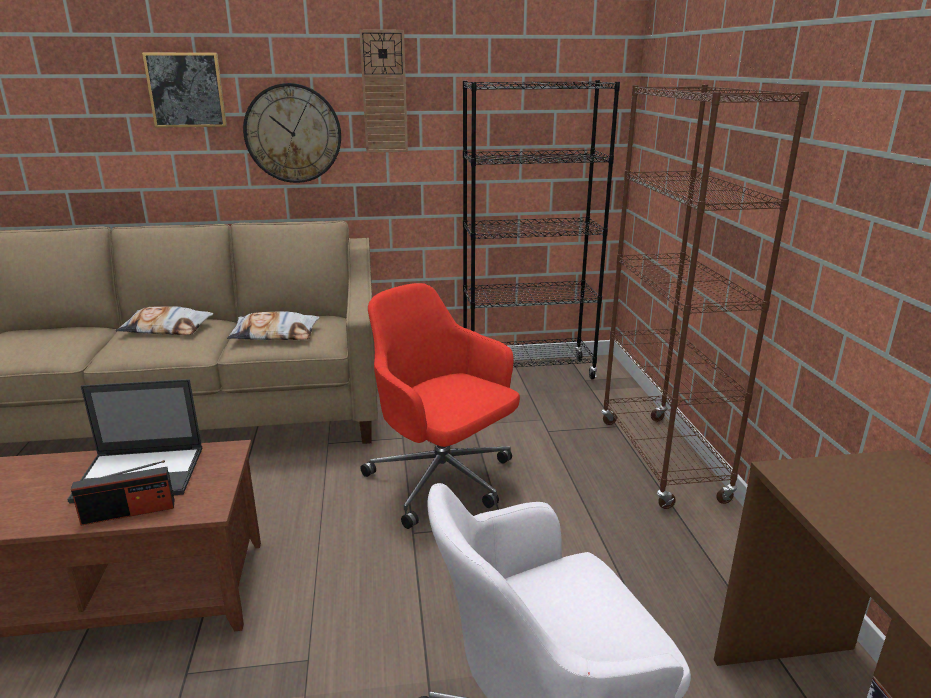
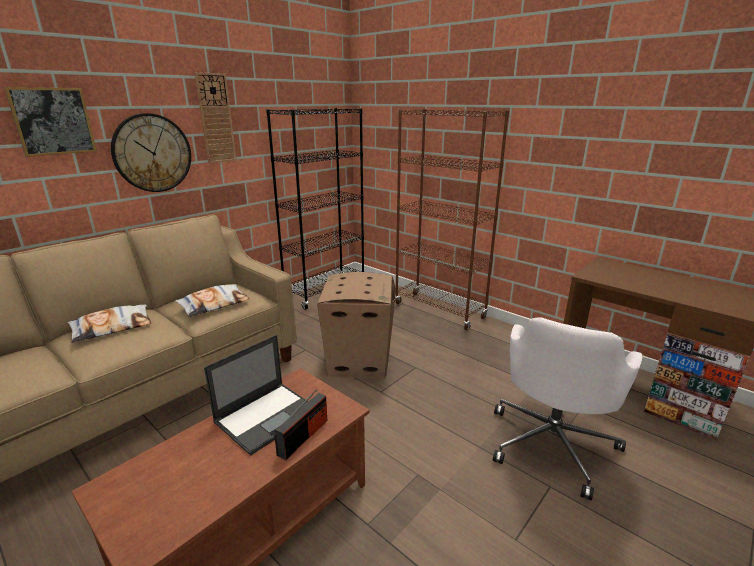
camera: 40 degrees left, 0 degrees up
red office chair [361,283,520,529] -> cardboard box [317,272,396,378]

